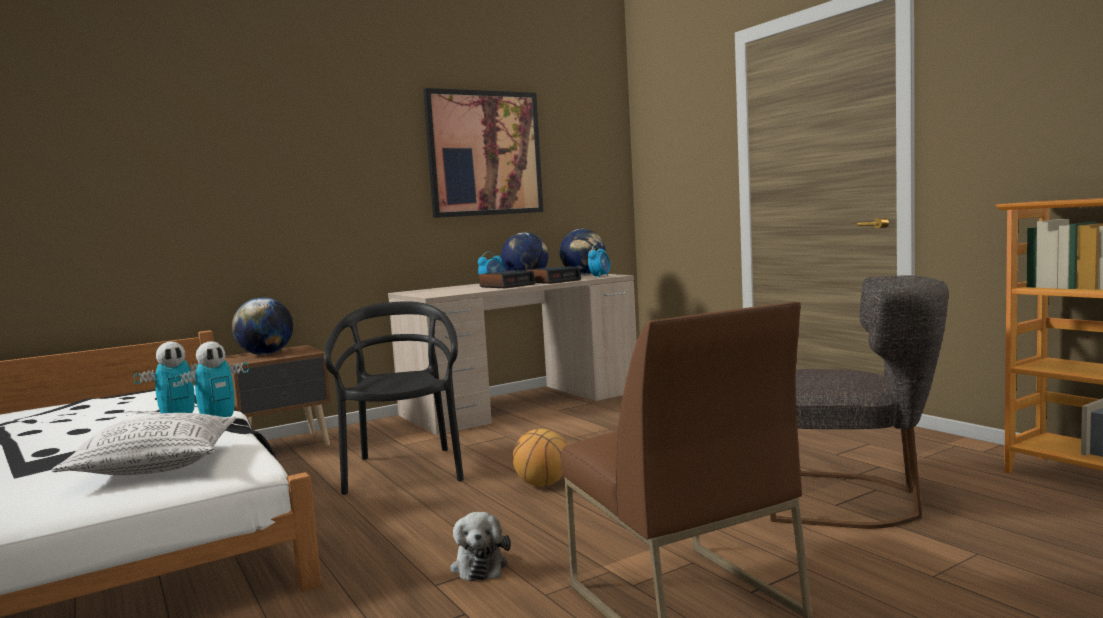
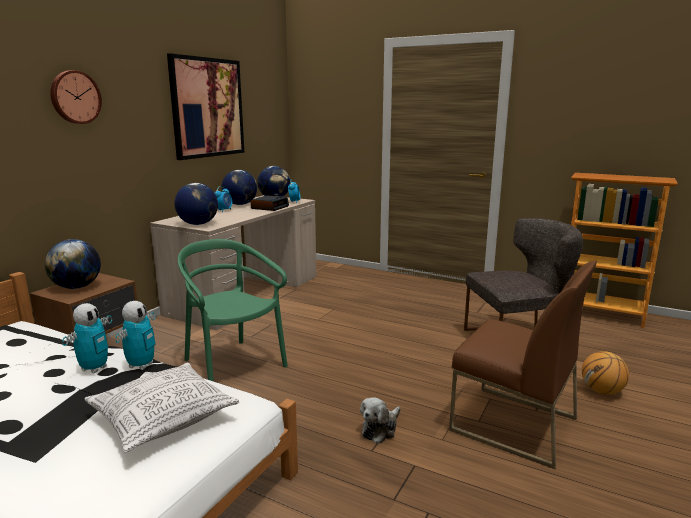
camera: 30 degrees left, 10 degrees up
black chair [324,301,464,495] -> green chair [178,239,288,382]
plush toy [450,512,511,581] -> plush toy turned 75 degrees clockwise [360,397,400,444]
alarm clock [479,270,536,288] -> none
basketball [513,429,567,487] -> basketball moved to [582,351,629,395]
none -> wall clock [50,70,102,124]
none -> globe [174,183,218,225]

